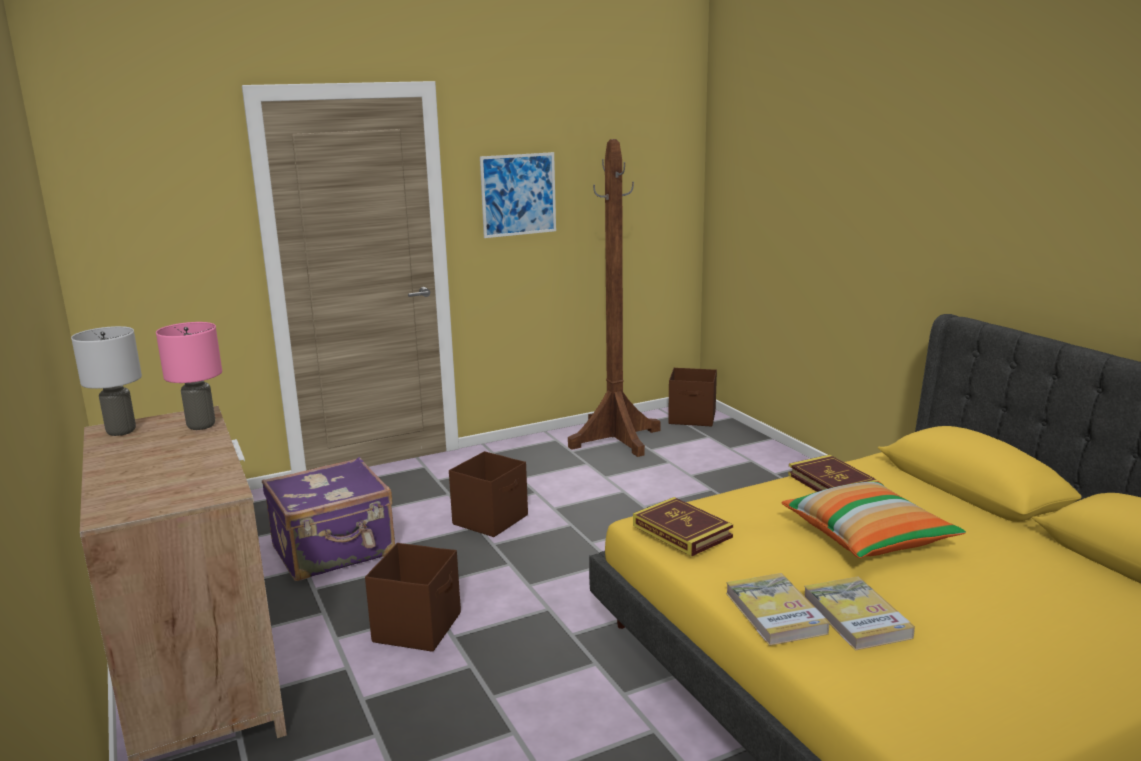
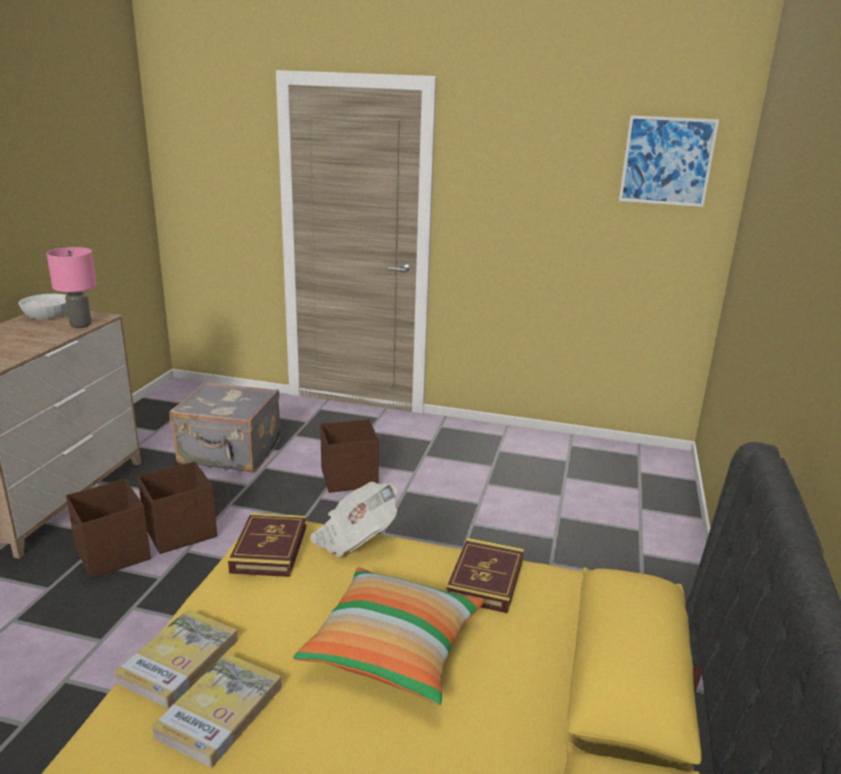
camera: 40 degrees right, 5 degrees up
white table lamp [71,326,142,436] -> white bowl [18,294,67,319]
purple suitcase [262,457,395,581] -> grey suitcase [169,382,281,472]
picture [480,152,556,238] -> picture moved to [619,115,719,207]
brown clothes rack [568,139,661,457] -> none
brown storage box [668,368,717,426] -> brown storage box moved to [66,479,151,579]
none -> newspaper [310,482,398,557]

